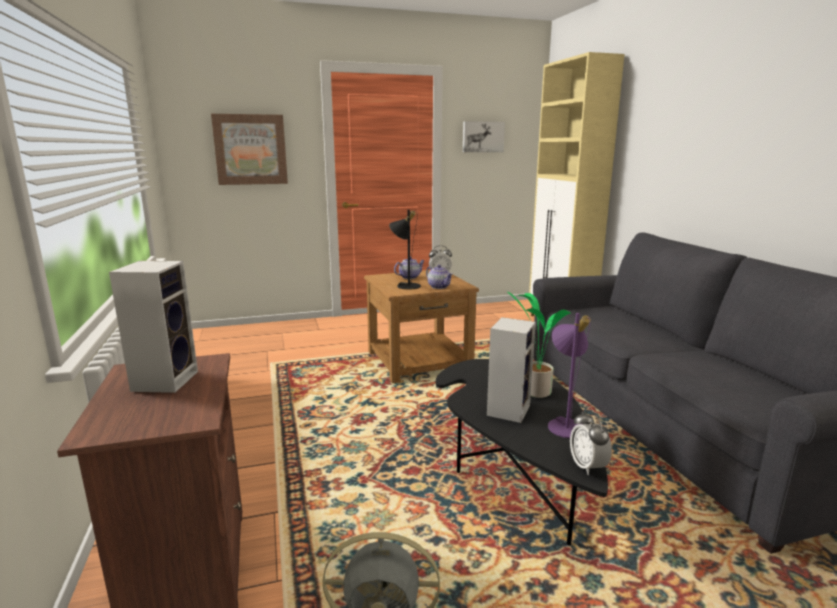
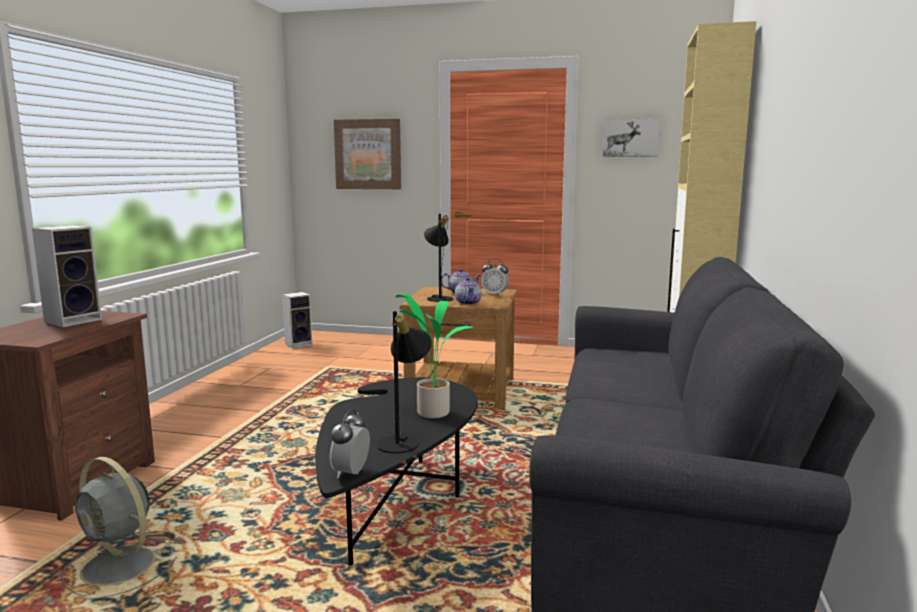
camera: 30 degrees right, 5 degrees down
speaker [487,317,536,423] -> speaker moved to [282,292,312,349]
purple table lamp [548,313,591,439] -> black table lamp [376,311,432,454]

